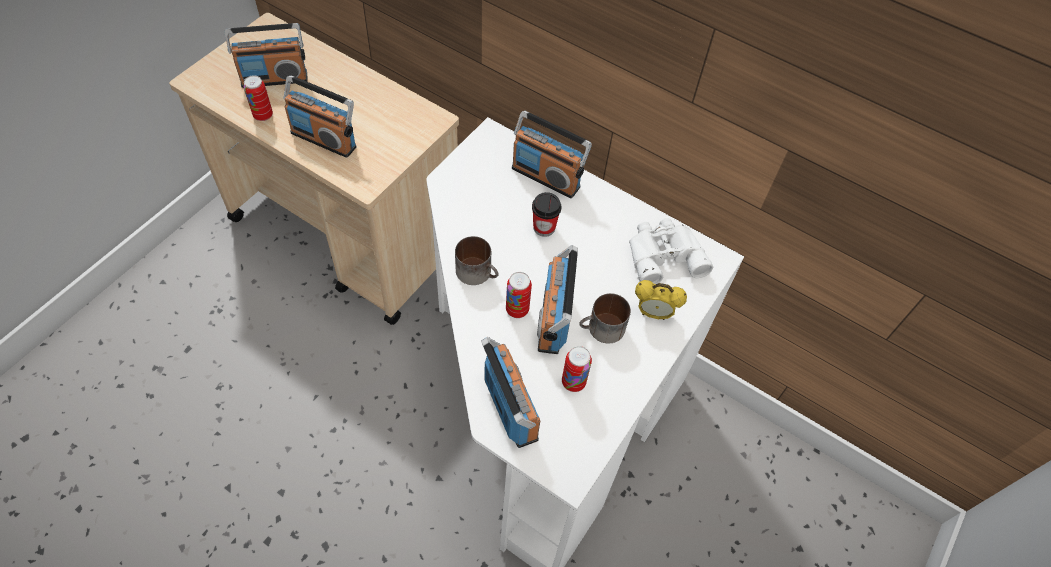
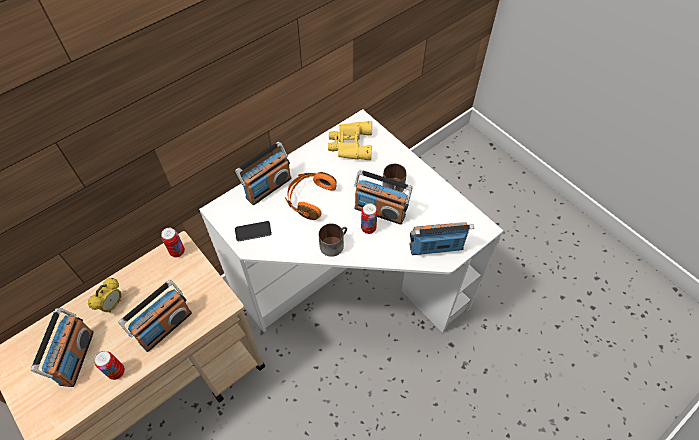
camera: 70 degrees left, 0 degrees up
cup [532,192,561,237] -> orange headphones [285,172,337,220]
can [562,346,592,392] -> can moved to [161,228,185,257]
white binoculars [629,218,713,284] -> yellow binoculars [328,121,372,160]
alarm clock [635,280,687,320] -> alarm clock moved to [88,278,121,312]
none -> phone [235,221,272,241]

